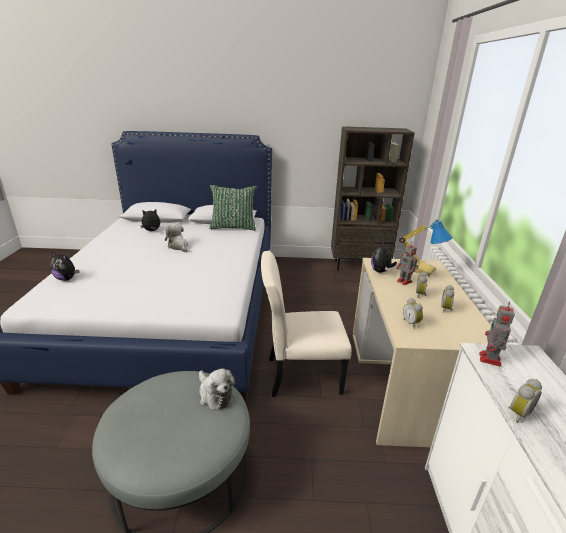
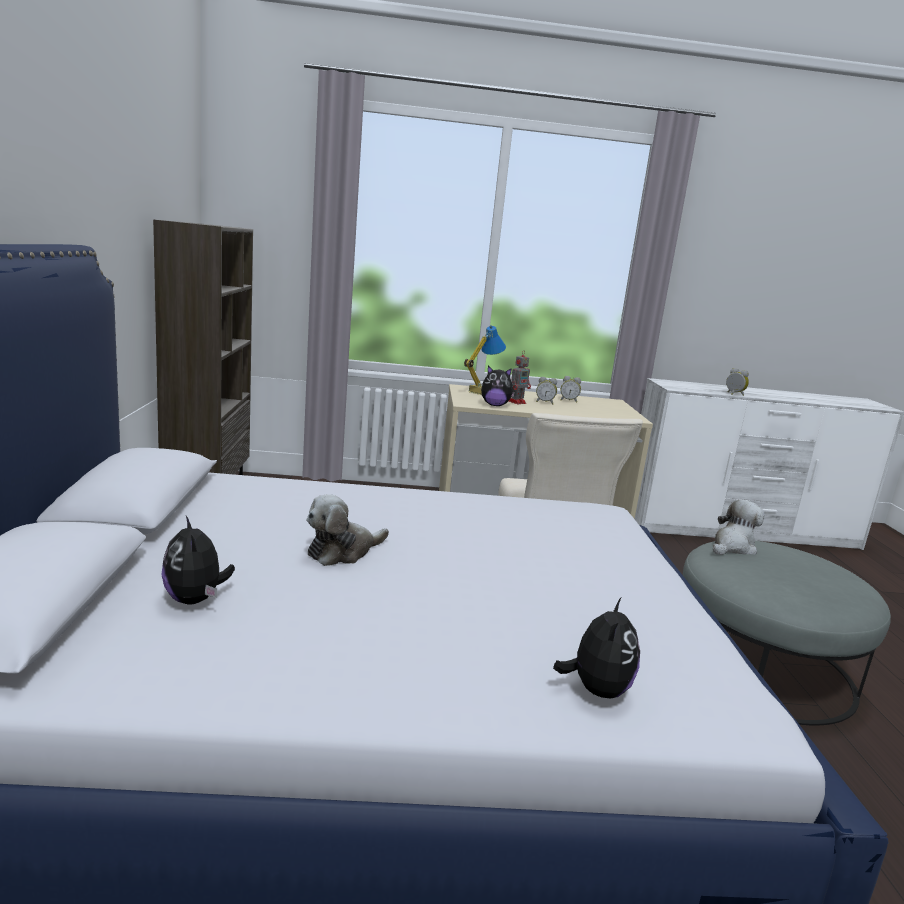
camera: 95 degrees left, 10 degrees down
green pillow [209,185,257,231] -> none
alarm clock [403,298,423,329] -> none
toy robot [479,302,515,367] -> none

